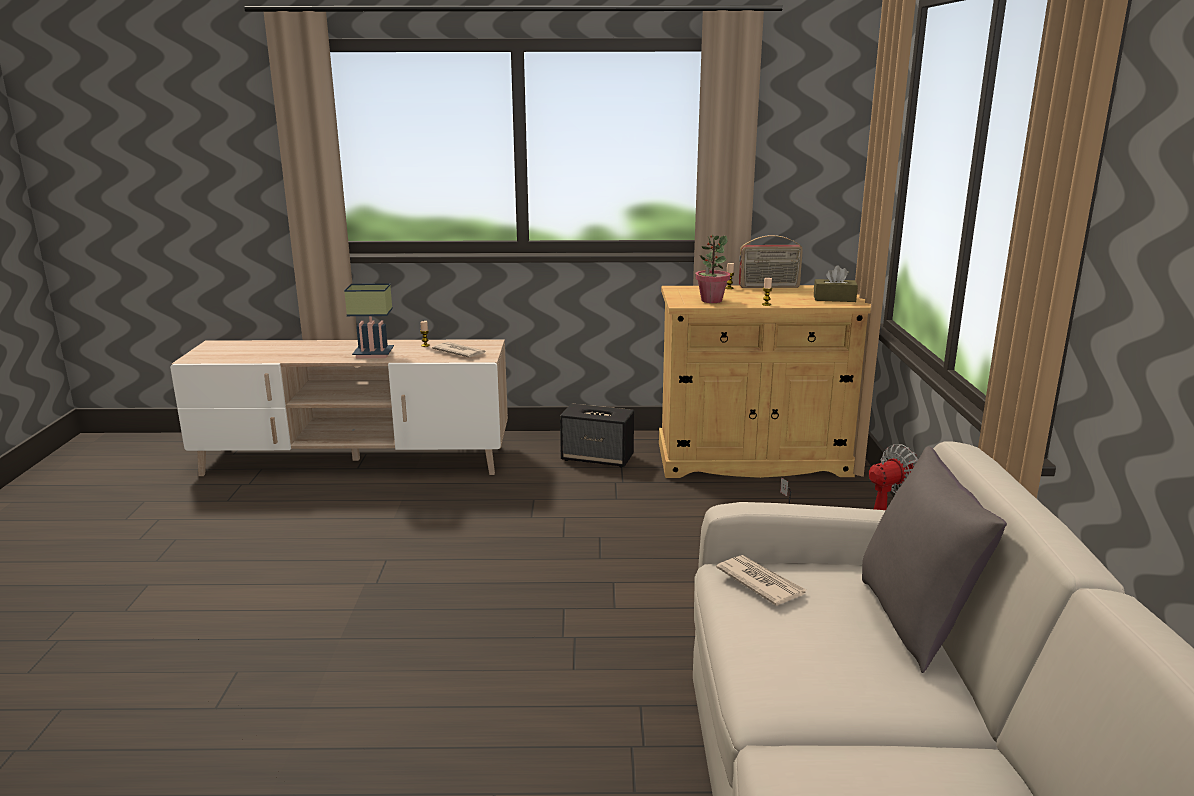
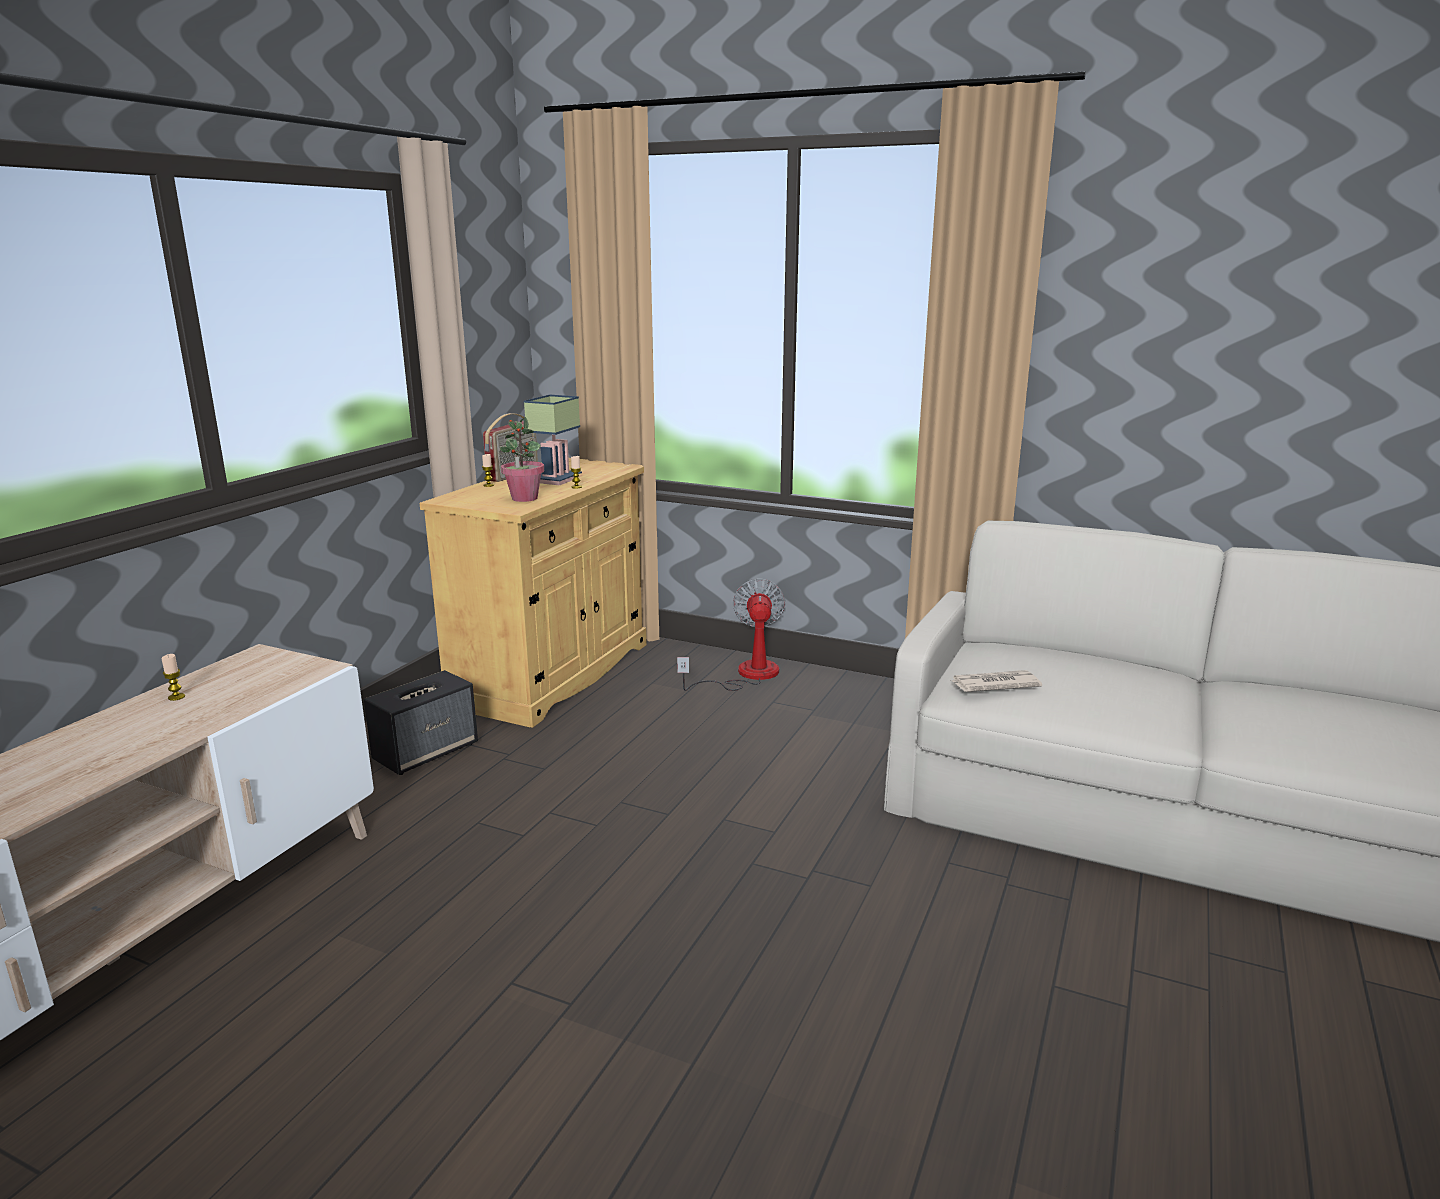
camera: 65 degrees left, 0 degrees up
table lamp [344,283,394,358] -> table lamp moved to [524,395,582,485]
newspaper [432,342,486,358] -> none
brown tissue box [814,265,858,302] -> none
grey pillow [862,446,1007,673] -> none

